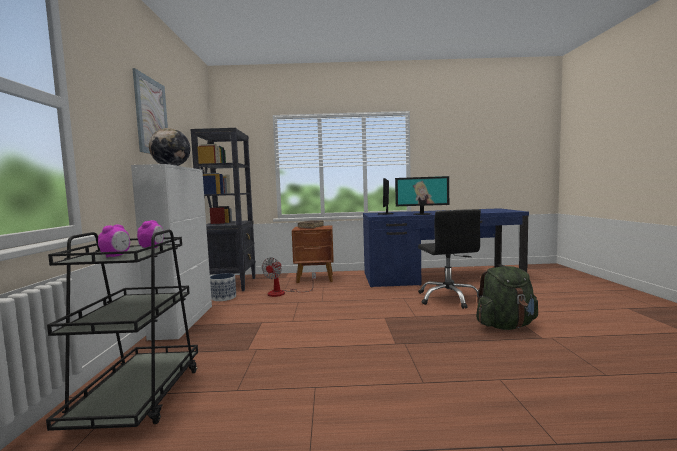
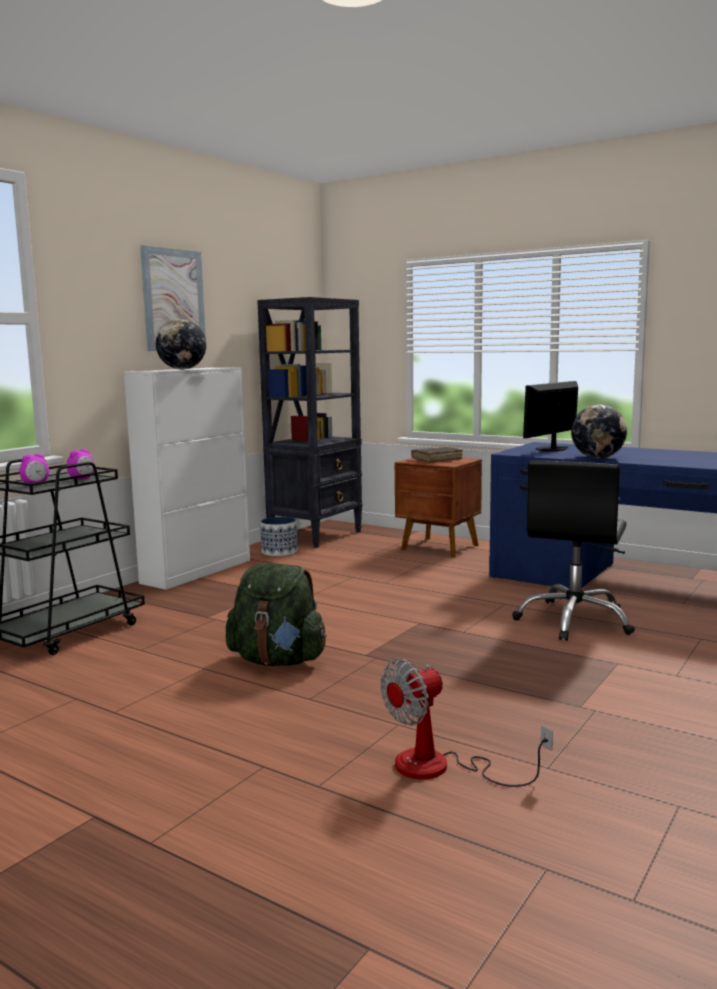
camera: 35 degrees right, 5 degrees up
fan [262,258,316,297] -> fan moved to [380,659,553,787]
monitor [395,176,449,215] -> globe [571,404,627,458]
green backpack [476,266,538,330] -> green backpack moved to [226,563,326,666]

